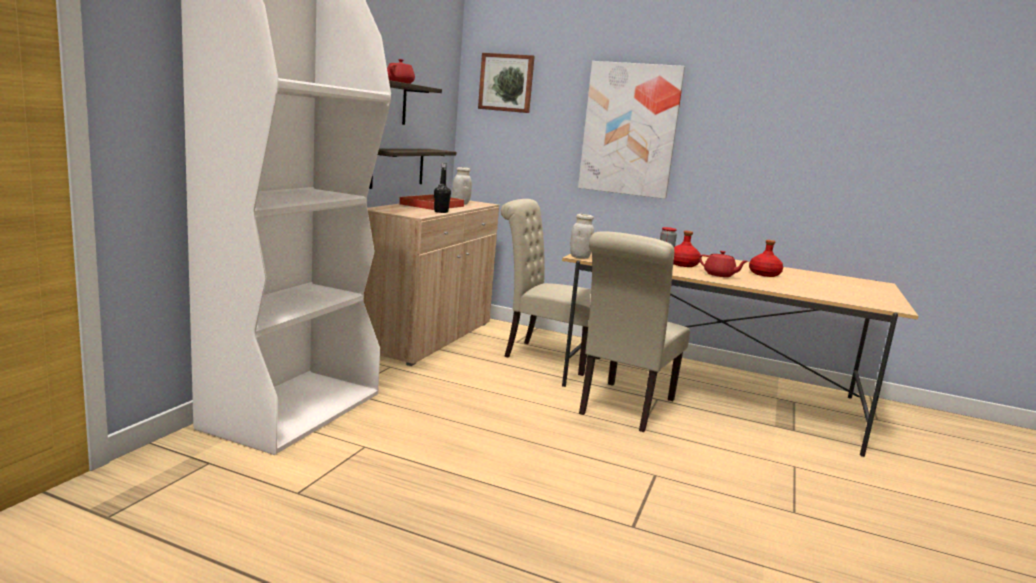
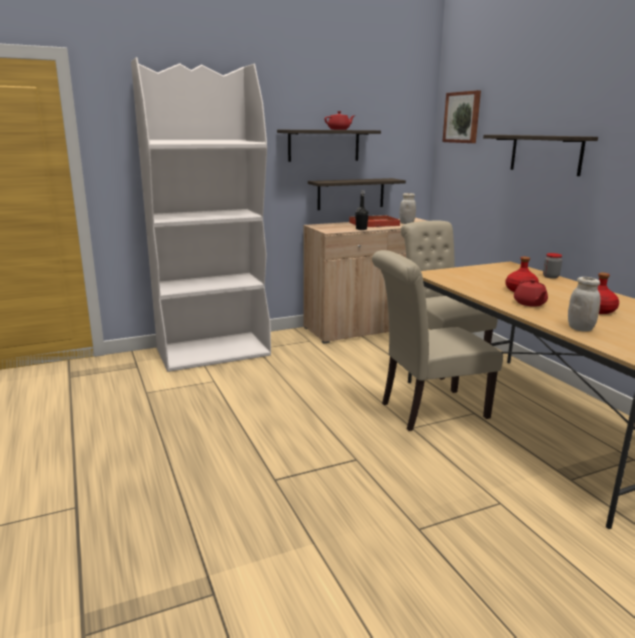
camera: 45 degrees right, 5 degrees up
white jar [570,214,594,259] -> white jar moved to [568,277,600,332]
picture [578,61,685,199] -> shelf [483,135,598,176]

